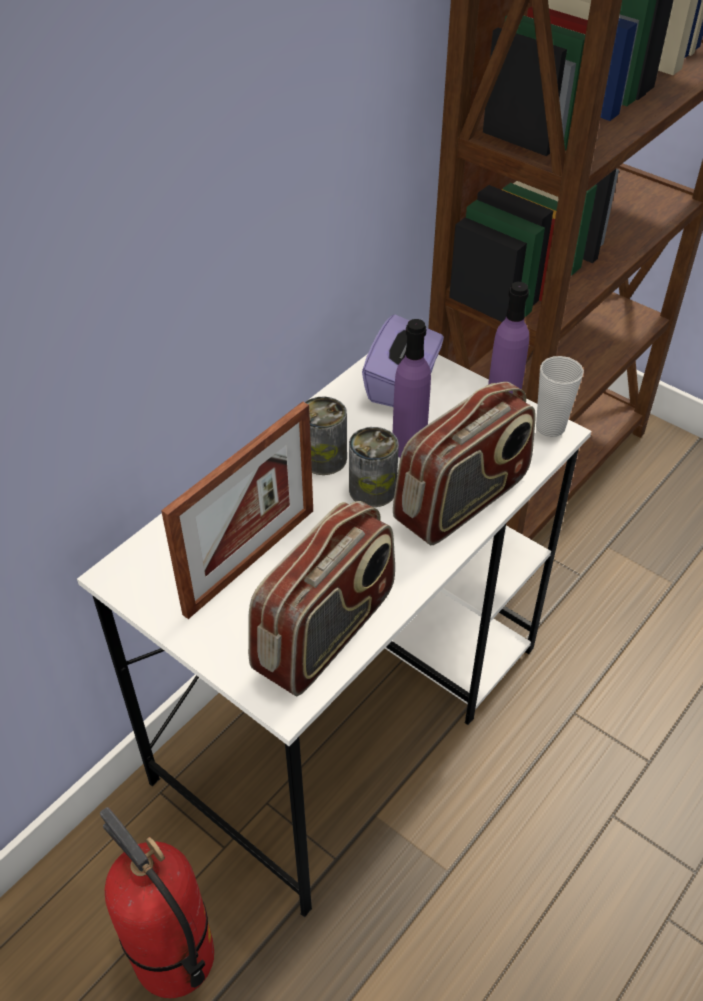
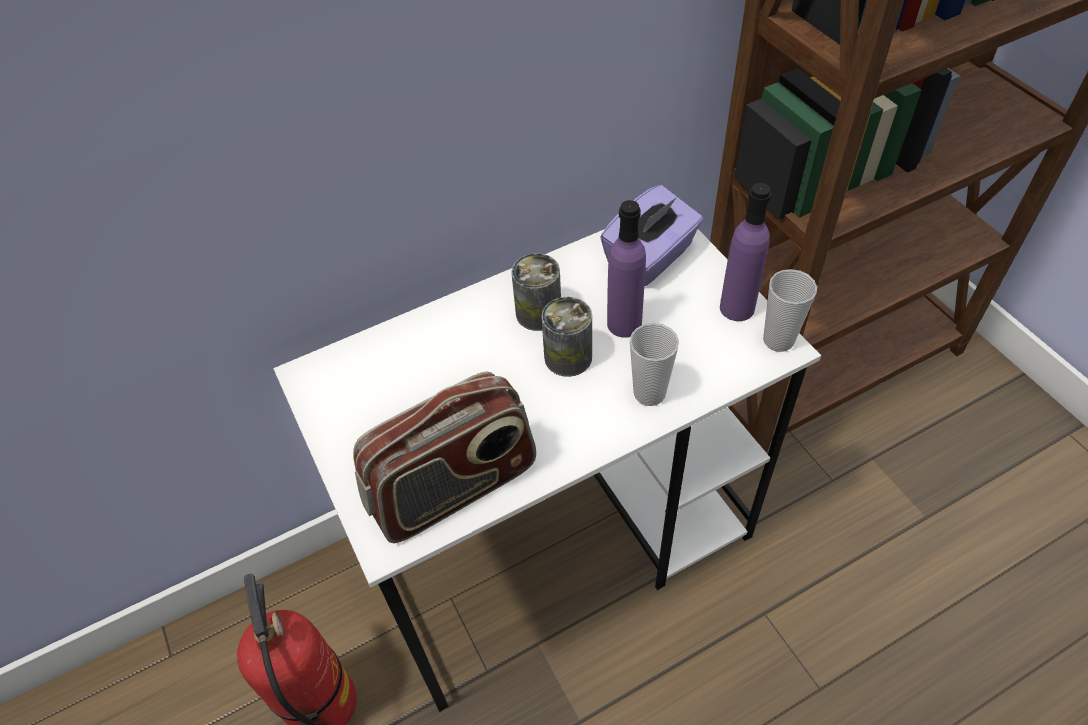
camera: 25 degrees right, 5 degrees up
picture frame [161,401,313,619] -> none
radio [393,382,536,546] -> cup [630,323,679,406]

